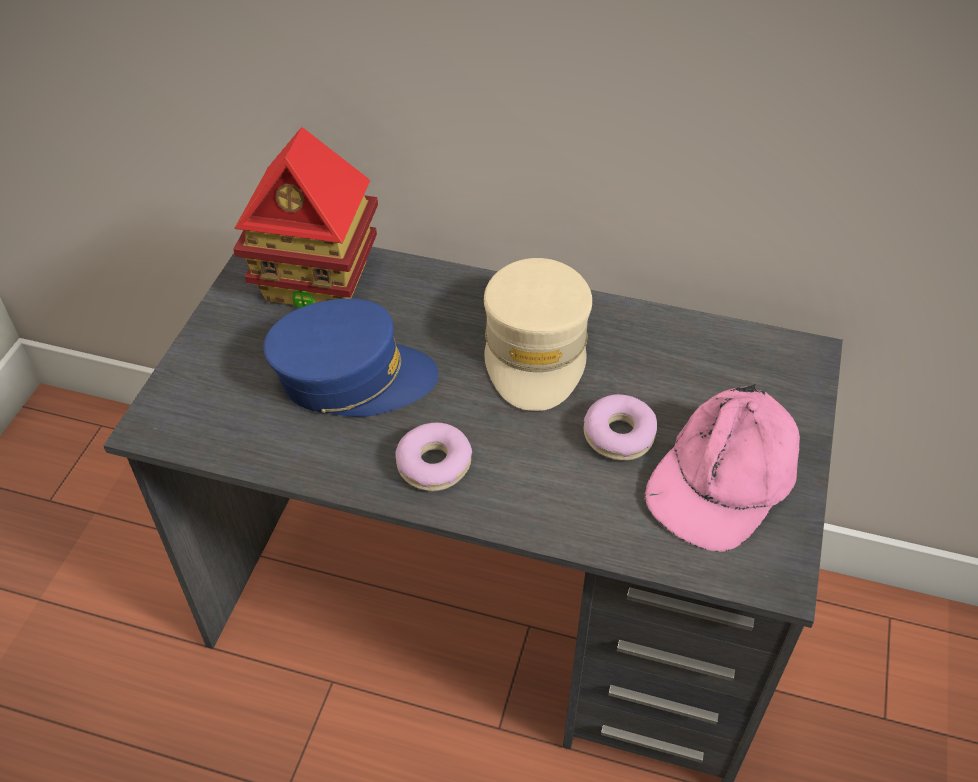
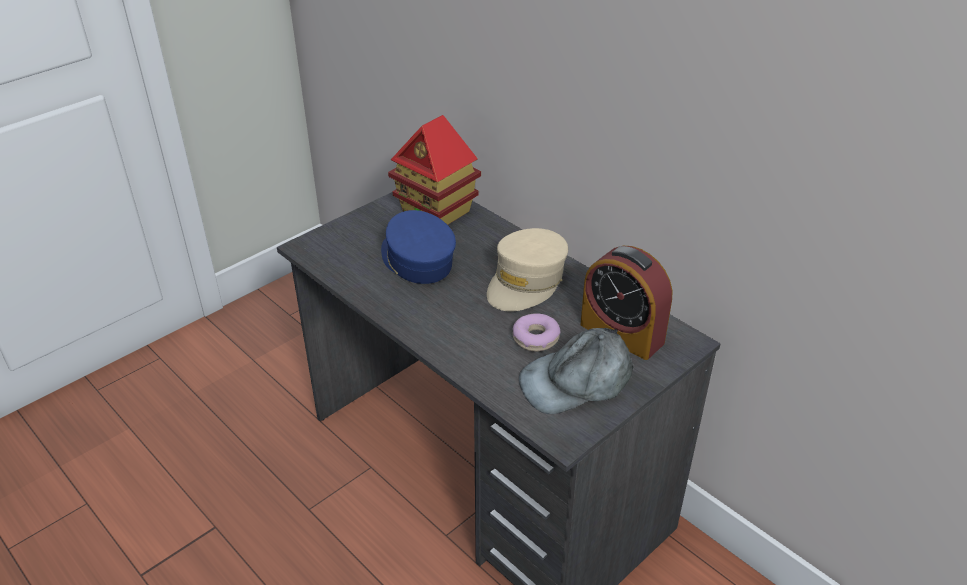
camera: 30 degrees right, 10 degrees down
blue cap [263,298,438,417] -> blue cap turned 150 degrees counterclockwise [381,210,456,284]
donut [396,423,472,491] -> none
pink cap [645,384,800,552] -> grey cap [519,328,634,414]
none -> alarm clock [581,246,672,360]

